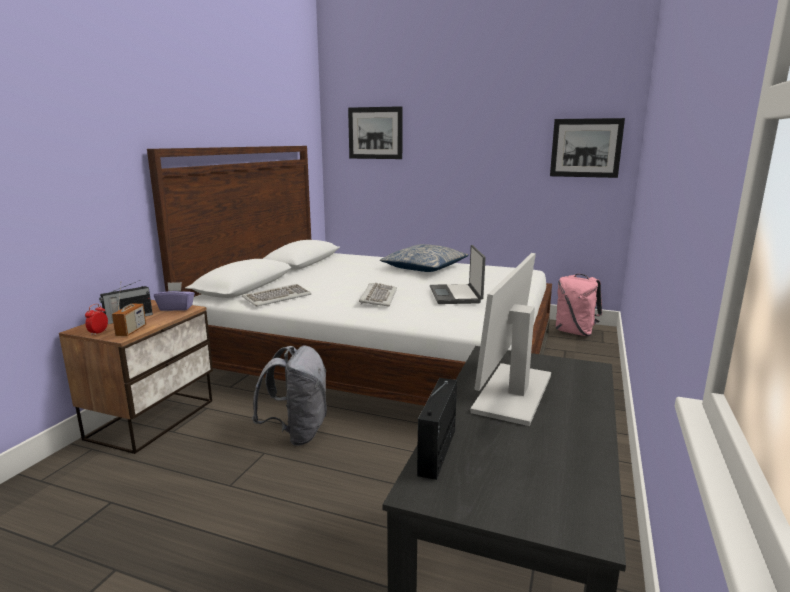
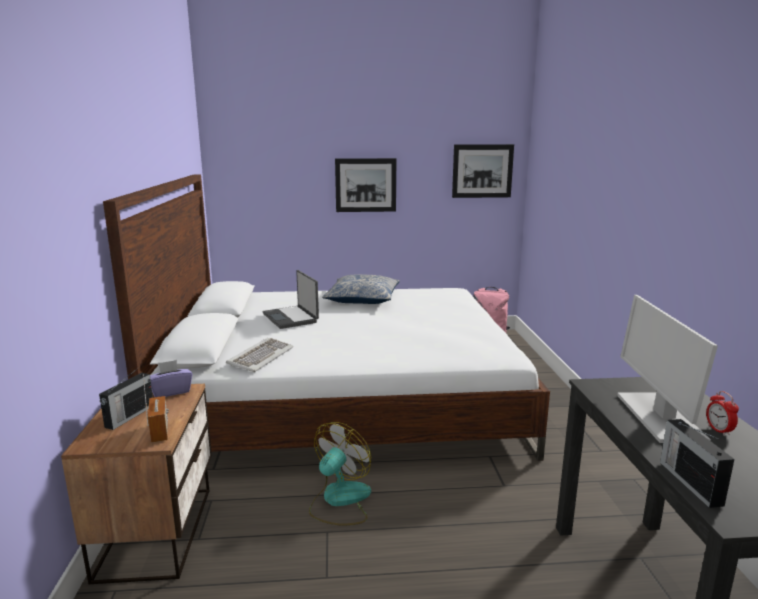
camera: 25 degrees left, 0 degrees up
alarm clock [85,304,108,335] -> alarm clock moved to [706,391,739,436]
grey backpack [252,345,327,446] -> fan [309,422,371,526]
picture [348,106,403,159] -> picture moved to [335,158,396,212]
keyboard [359,283,397,306] -> none
laptop [430,245,485,304] -> laptop moved to [263,270,319,329]

